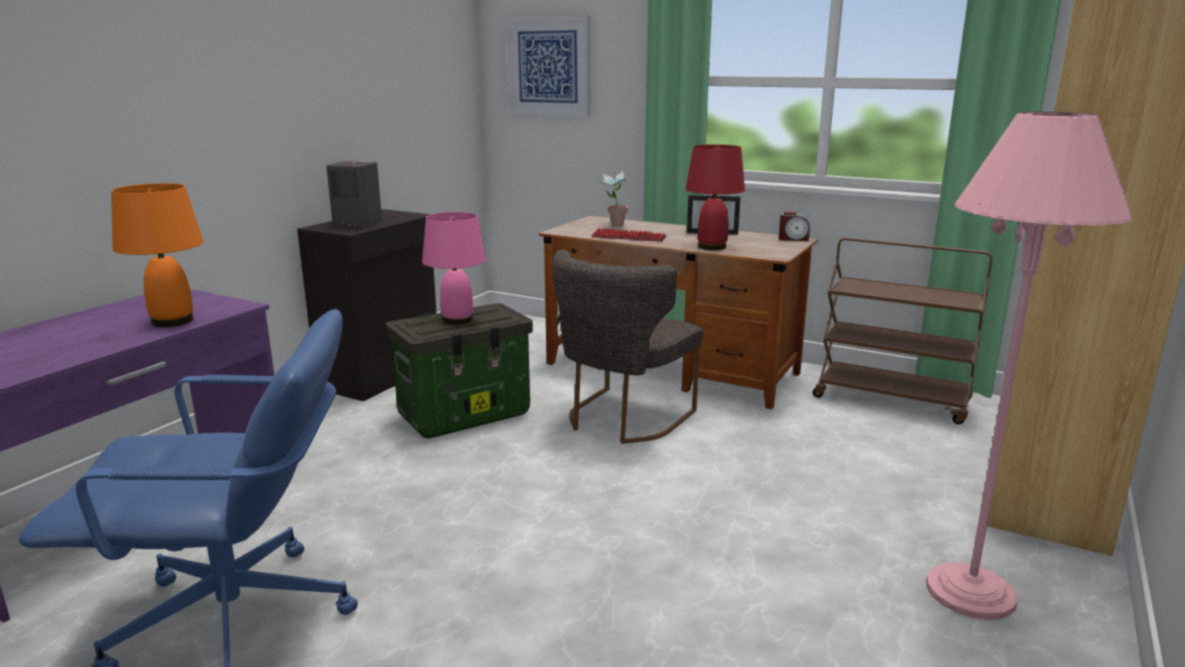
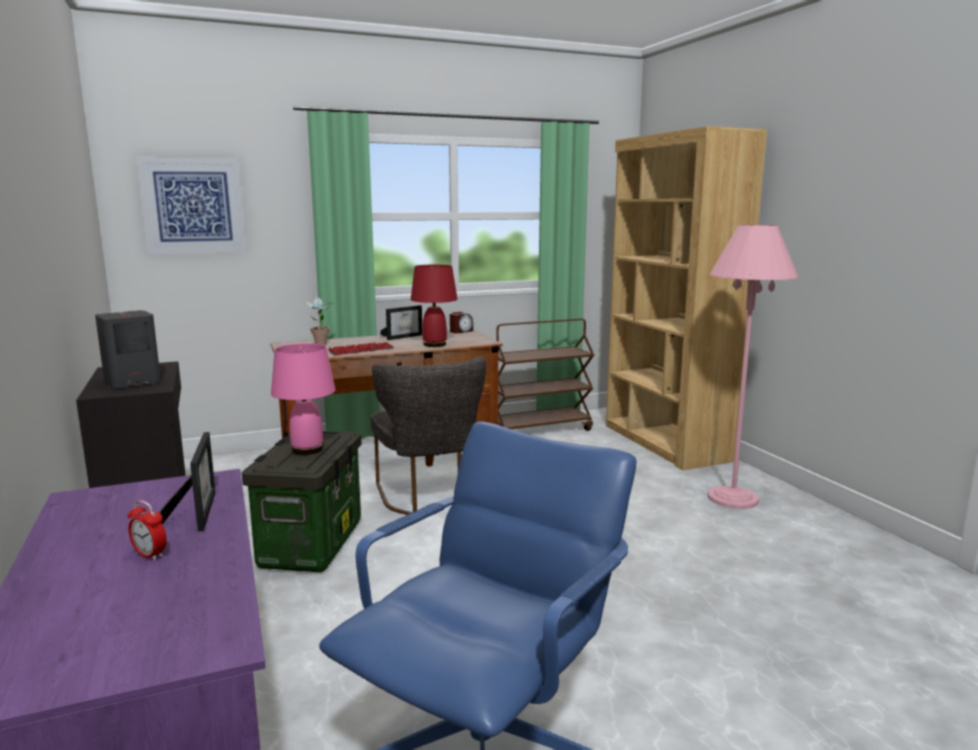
camera: 50 degrees left, 5 degrees down
orange table lamp [111,183,203,327] -> picture frame [159,432,216,531]
none -> alarm clock [128,500,167,561]

